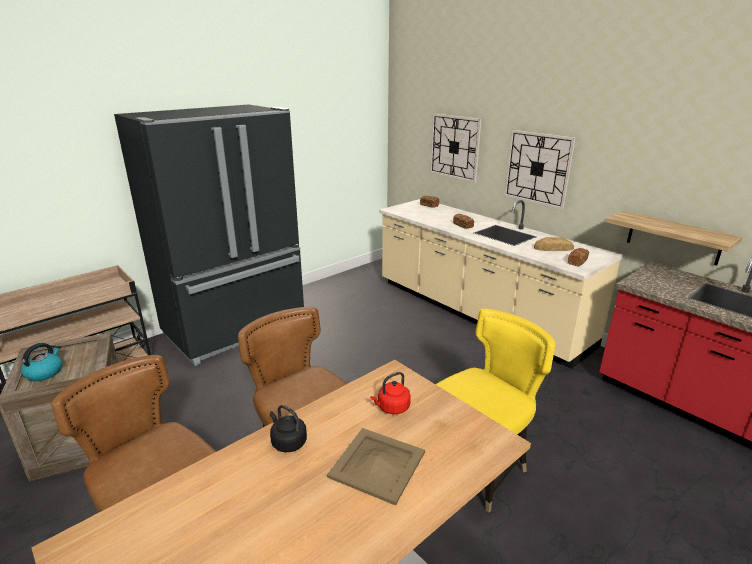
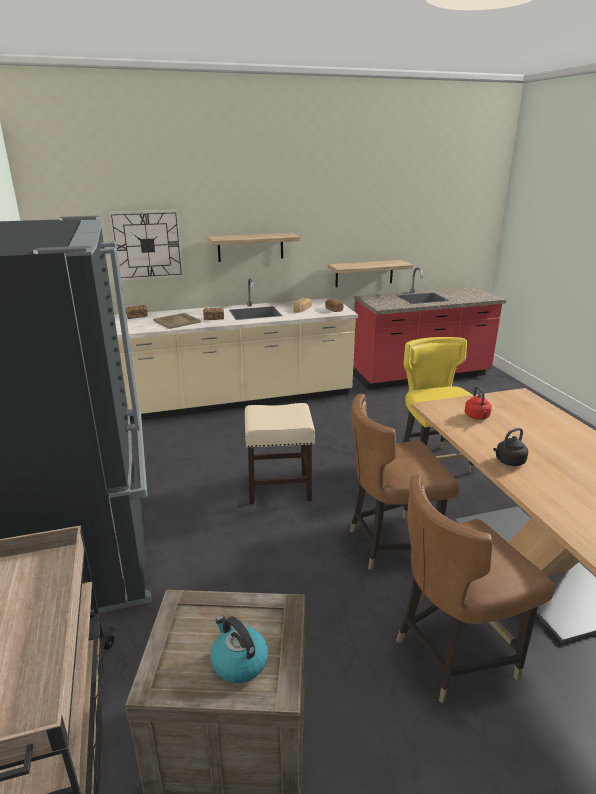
camera: 65 degrees left, 0 degrees up
beige tray [327,428,425,505] -> beige tray moved to [153,313,201,329]
wall clock [504,130,576,210] -> shelf [207,233,300,262]
none -> beige stool [245,403,315,504]

